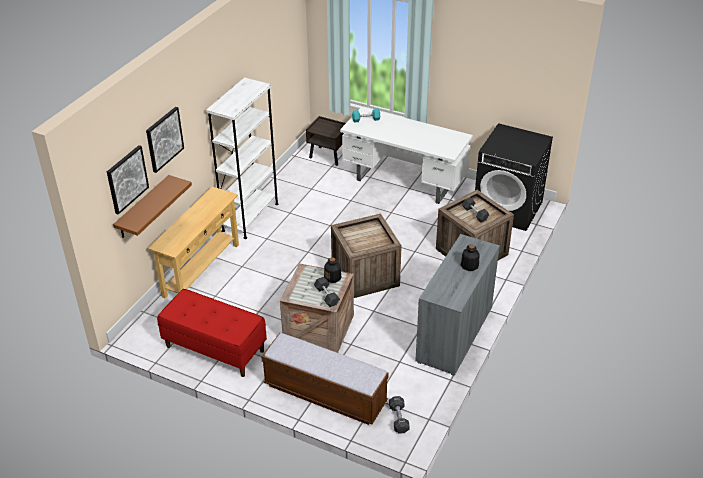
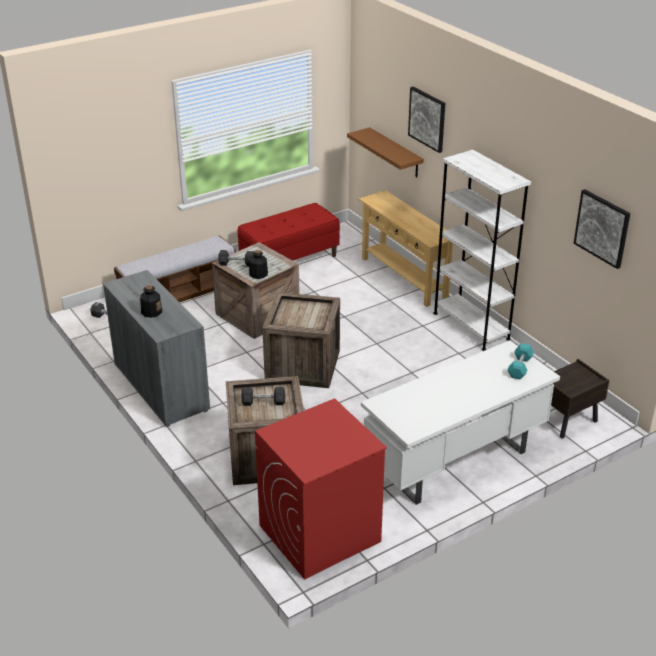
camera: 120 degrees right, 5 degrees down
picture [107,145,149,215] -> picture moved to [574,189,630,269]
black washing machine [475,123,553,231] -> red washing machine [255,398,387,580]

